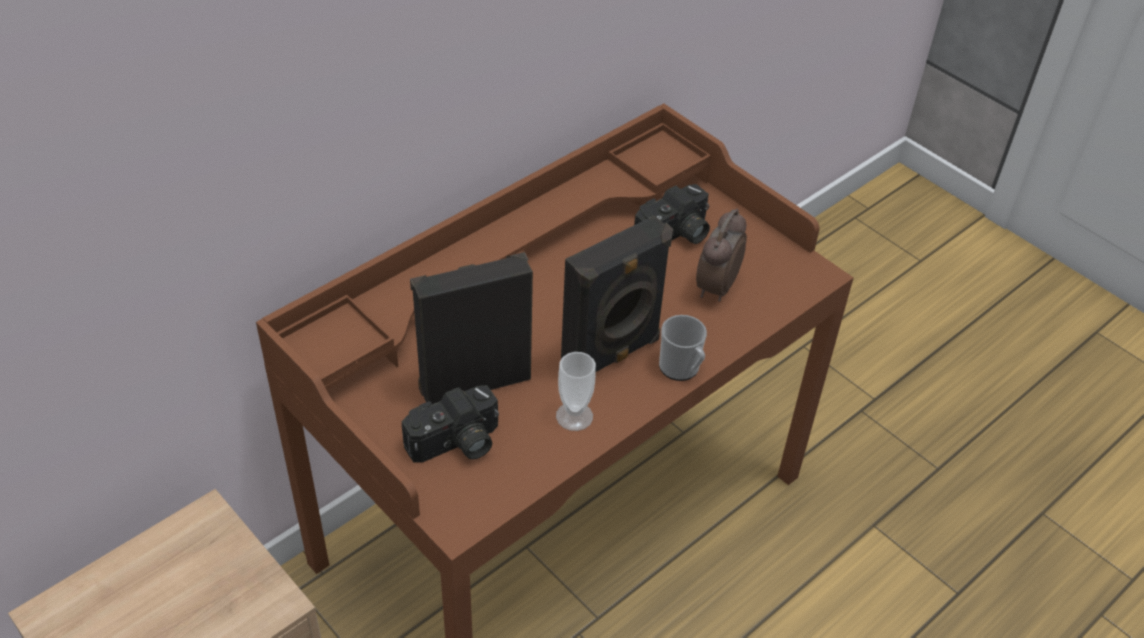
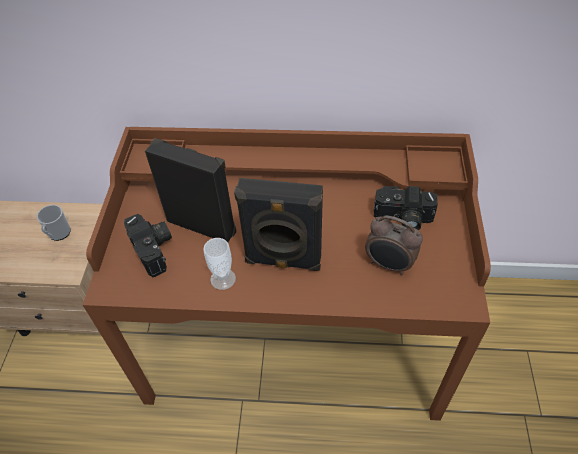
camera: 50 degrees right, 5 degrees up
camera [402,385,499,462] -> camera turned 135 degrees counterclockwise [124,214,172,277]
mug [659,315,707,381] -> mug moved to [37,205,71,241]
alarm clock [696,209,747,302] -> alarm clock turned 135 degrees counterclockwise [365,215,423,275]

